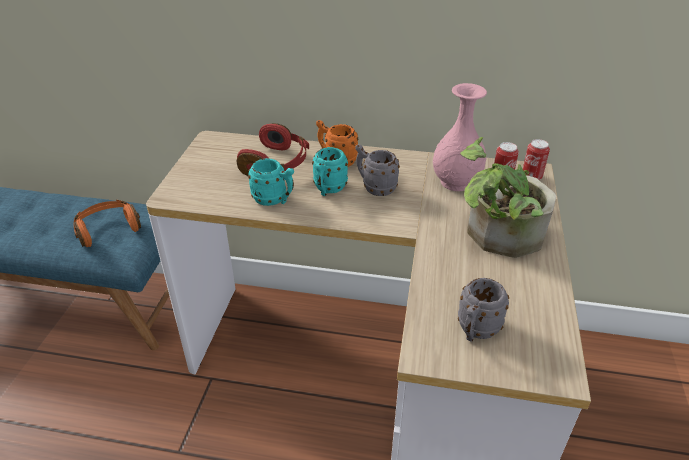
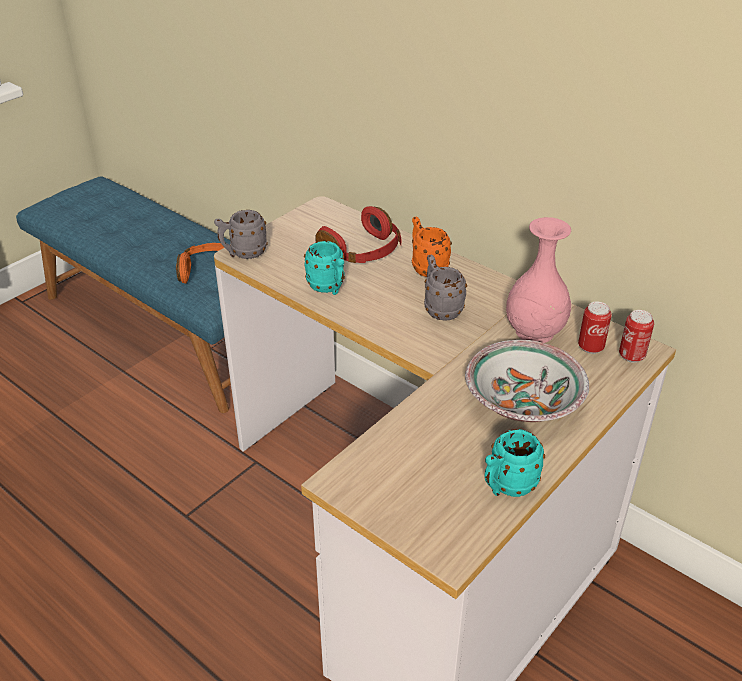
camera: 30 degrees right, 0 degrees up
turquoise mug [312,147,348,196] -> turquoise mug moved to [484,429,545,497]
grey mug [458,278,509,342] -> grey mug moved to [214,210,268,259]
potted plant [460,137,556,258] -> bowl [465,340,589,422]

